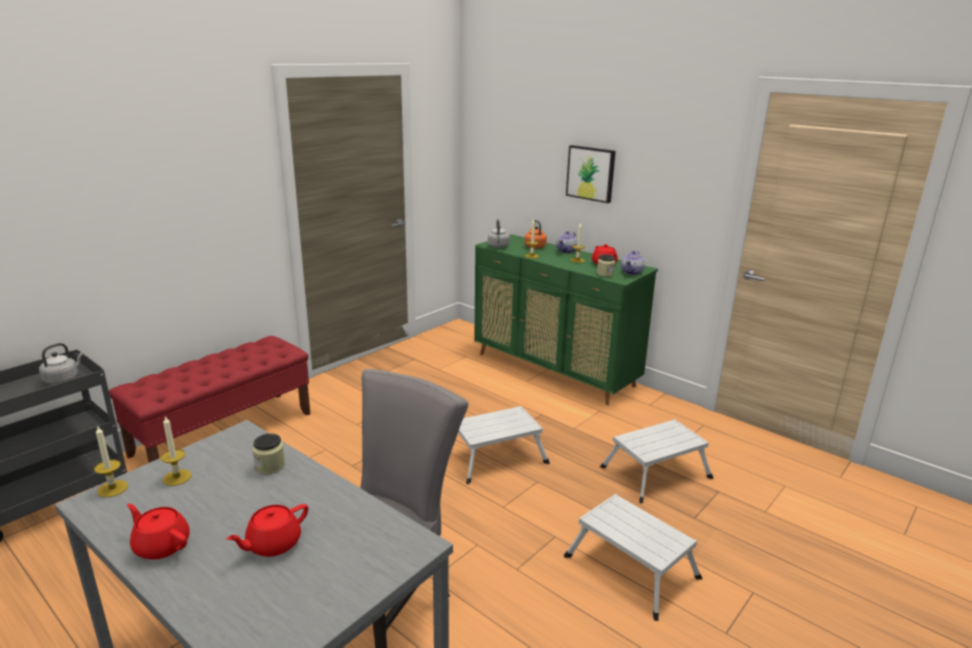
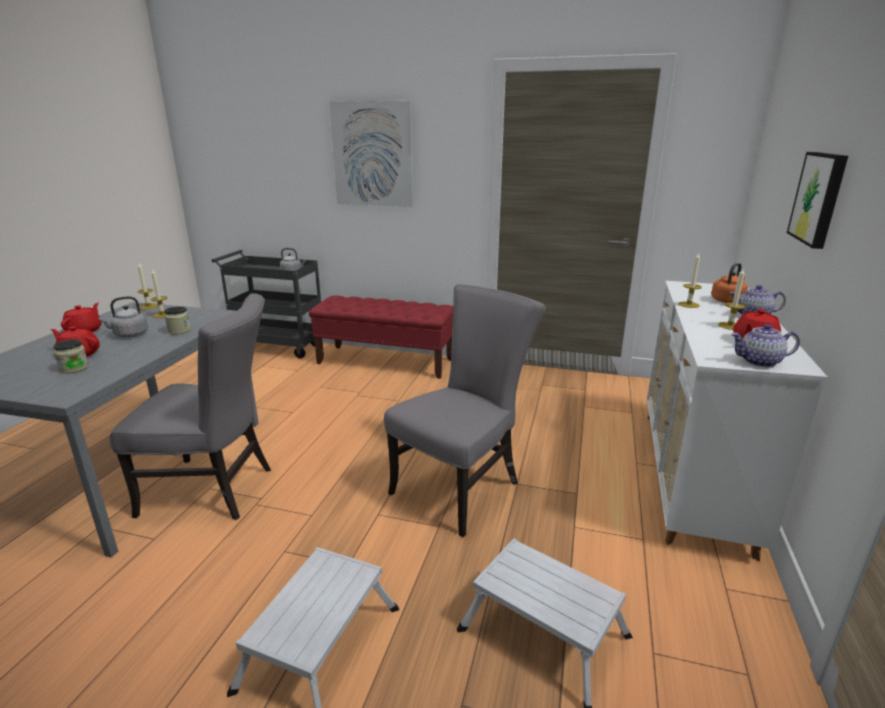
camera: 65 degrees right, 0 degrees up
white step ladder [458,406,550,484] -> grey chair [384,284,546,537]
green cabinet [474,234,658,406] -> white cabinet [647,281,828,561]
grey kettle [488,219,510,248] -> grey kettle moved to [98,296,148,337]
jar [597,255,615,277] -> jar moved to [53,339,89,374]
none -> picture [330,101,413,207]

